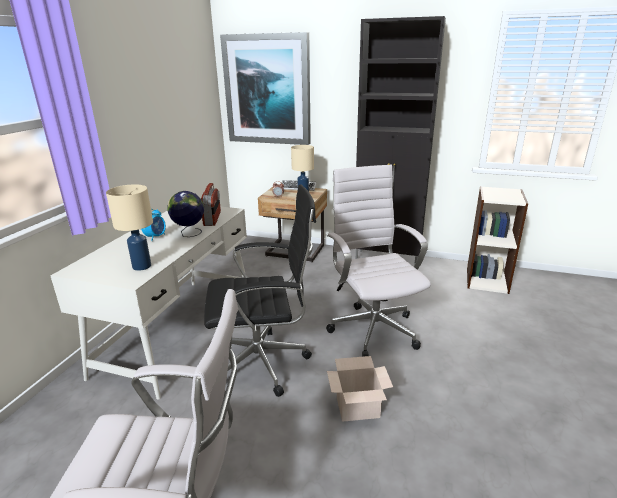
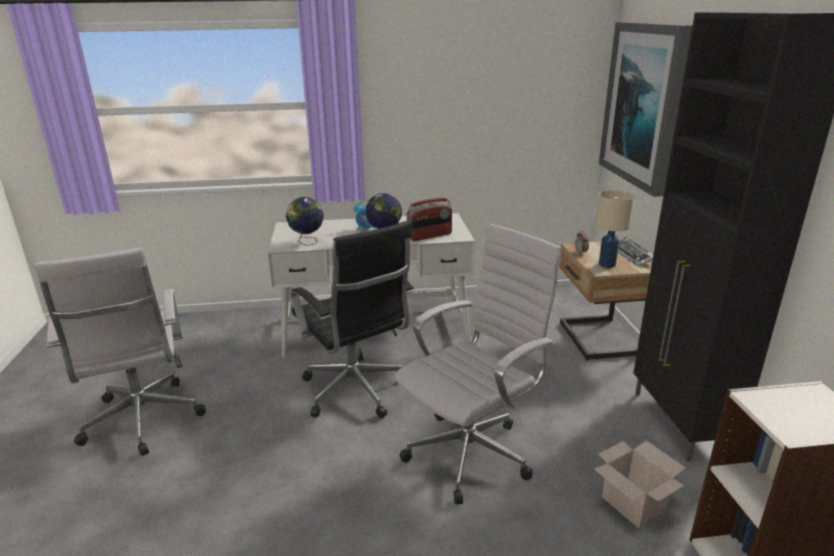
camera: 65 degrees right, 0 degrees up
beige table lamp [106,184,153,271] -> globe [286,197,324,246]
cardboard box [327,356,393,422] -> cardboard box moved to [594,441,685,528]

